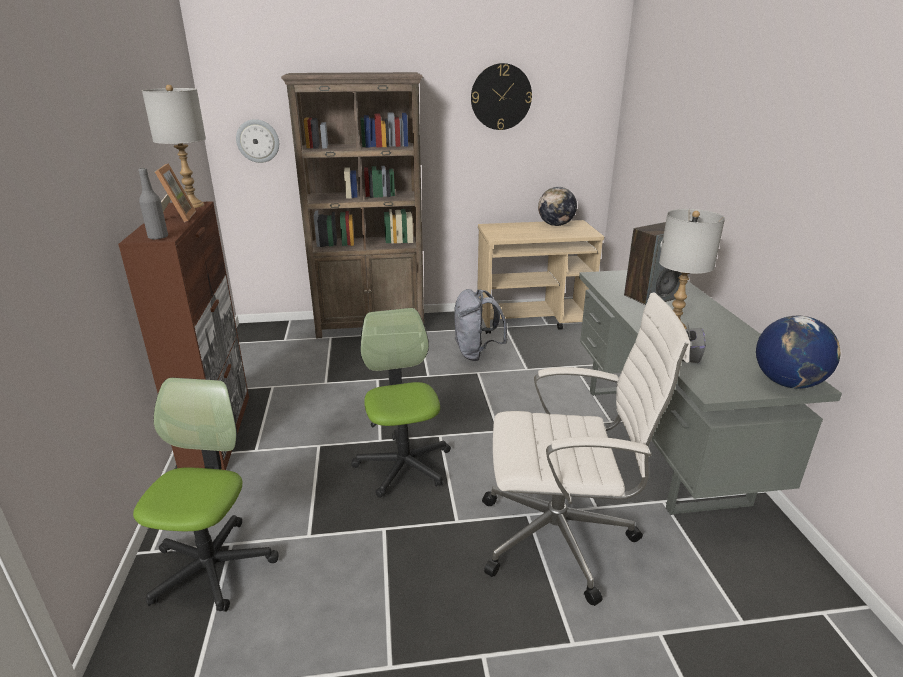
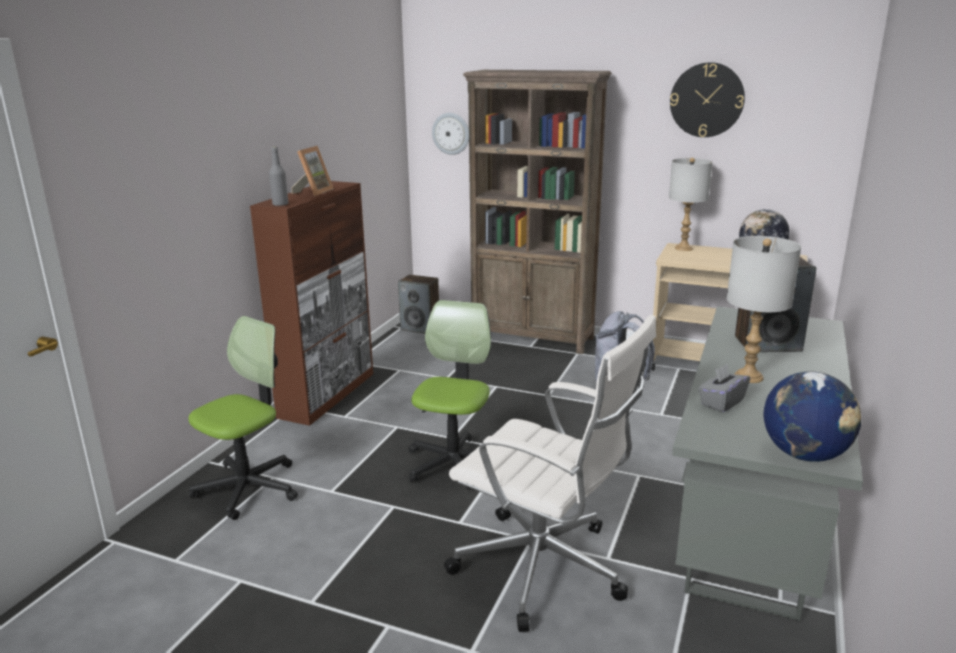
camera: 30 degrees right, 5 degrees down
grey table lamp [142,85,206,208] -> grey table lamp moved to [669,158,713,251]
none -> speaker [398,275,439,334]

